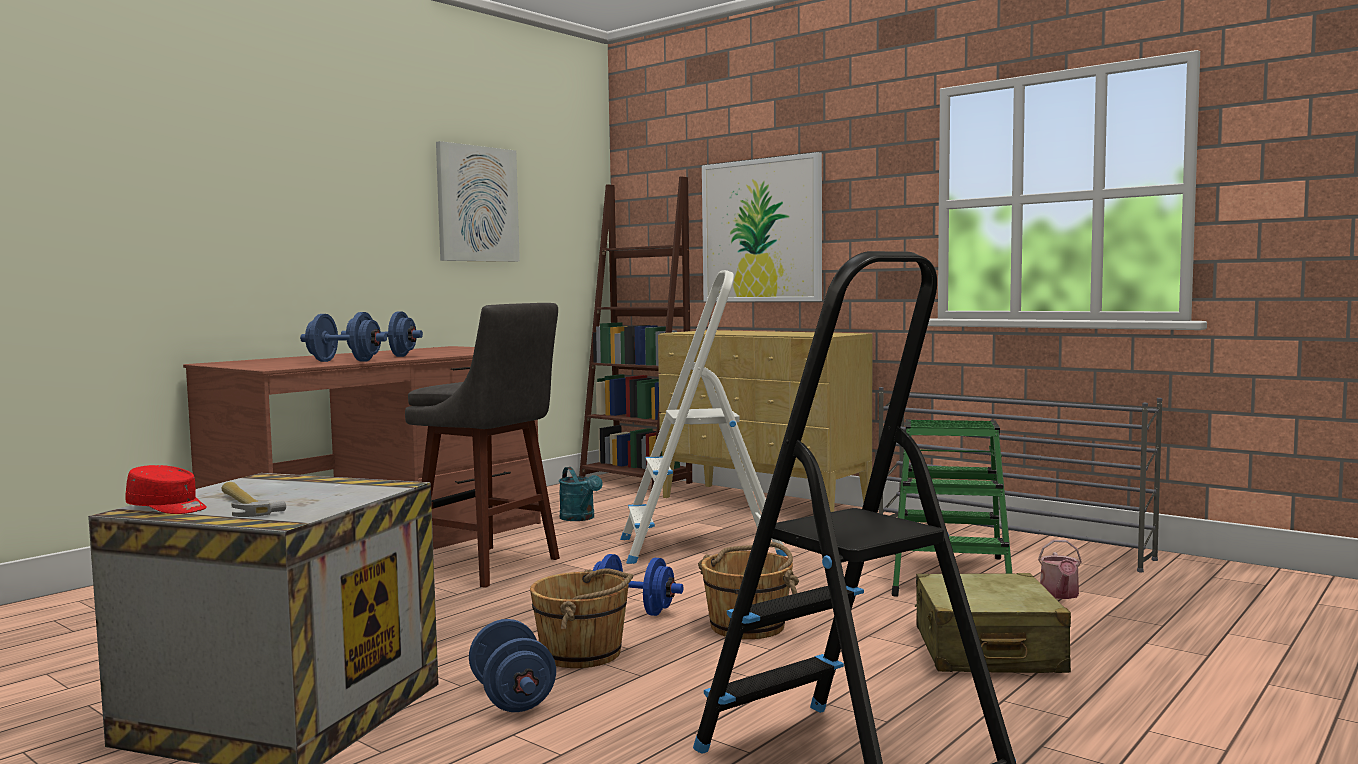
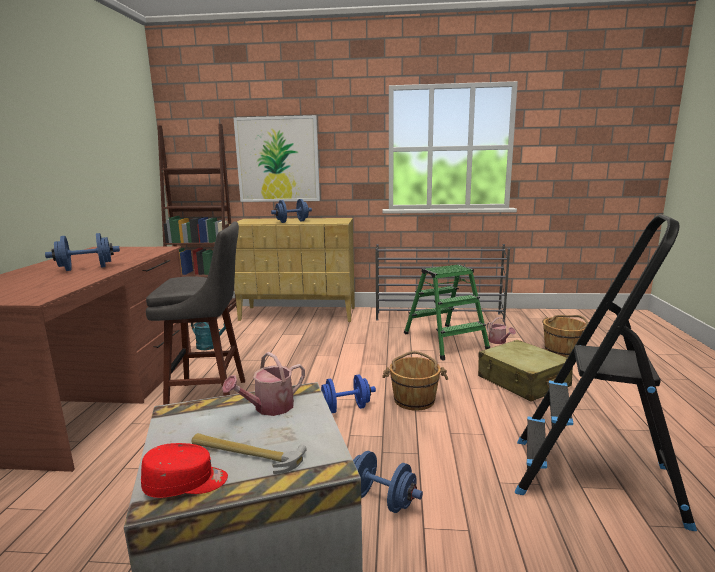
camera: 35 degrees left, 10 degrees up
blue dumbbell [300,313,387,362] -> blue dumbbell moved to [271,199,312,223]
picture [436,141,520,262] -> none
brown bucket [530,568,633,668] -> brown bucket moved to [542,315,588,357]
white step ladder [620,270,787,564] -> none
none -> watering can [222,352,305,416]

